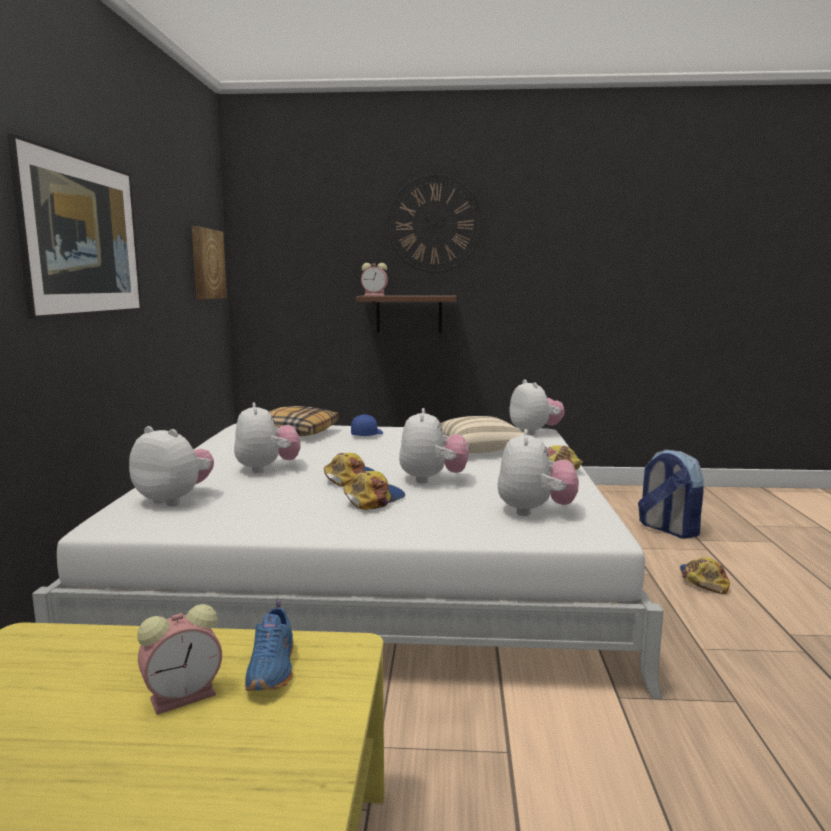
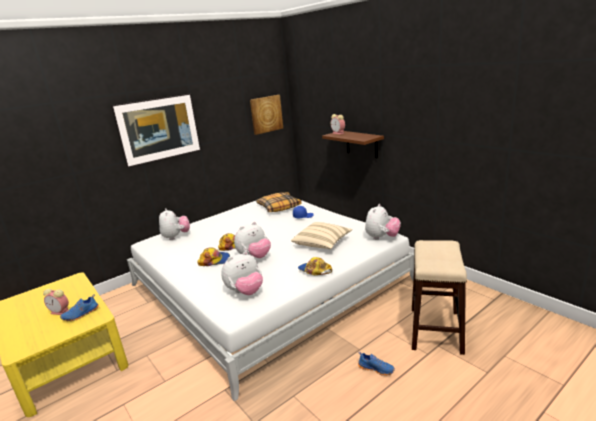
camera: 50 degrees right, 10 degrees up
plush toy [234,403,301,473] -> none
wall clock [387,174,483,273] -> none
backpack [638,449,704,539] -> stool [412,240,467,355]
cap [680,557,730,594] -> blue shoe [358,352,395,376]

